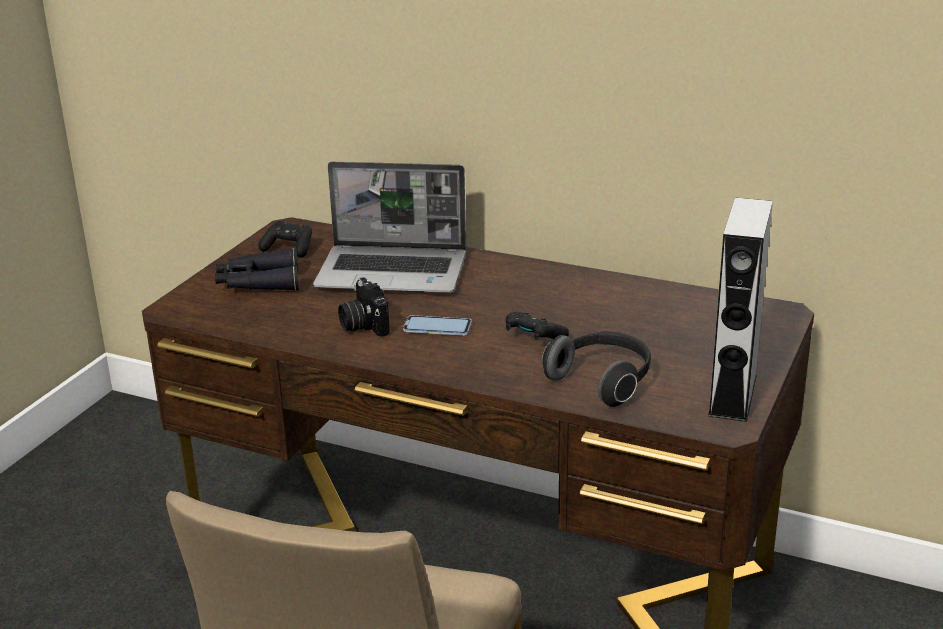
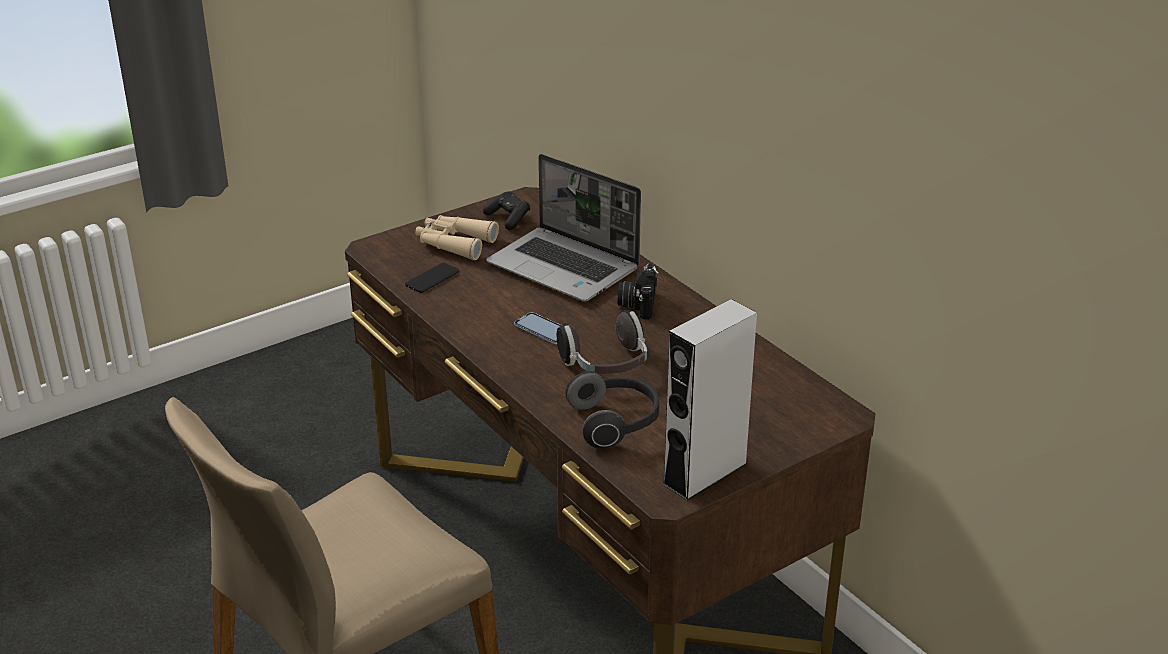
camera: 30 degrees right, 5 degrees up
black binoculars [215,248,299,291] -> beige binoculars [415,215,499,260]
camera [338,278,390,337] -> camera moved to [618,263,659,320]
black game controller [506,312,569,340] -> headphones [557,310,647,374]
none -> phone [405,262,459,293]

